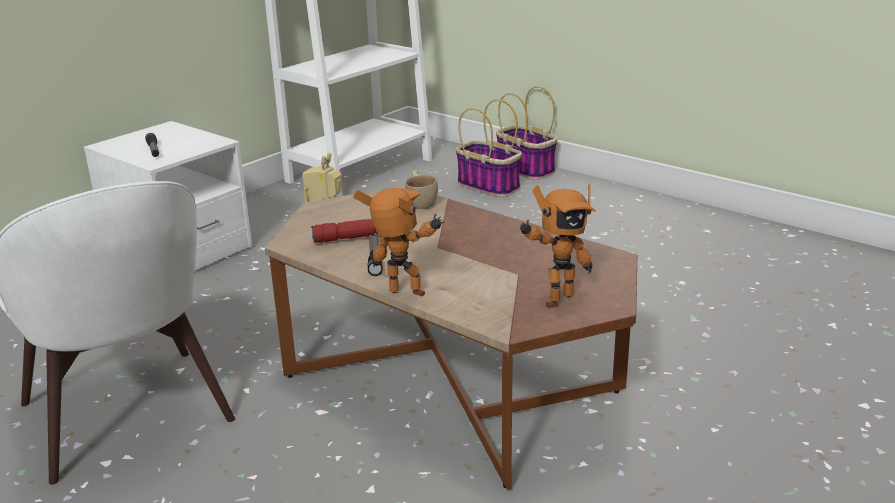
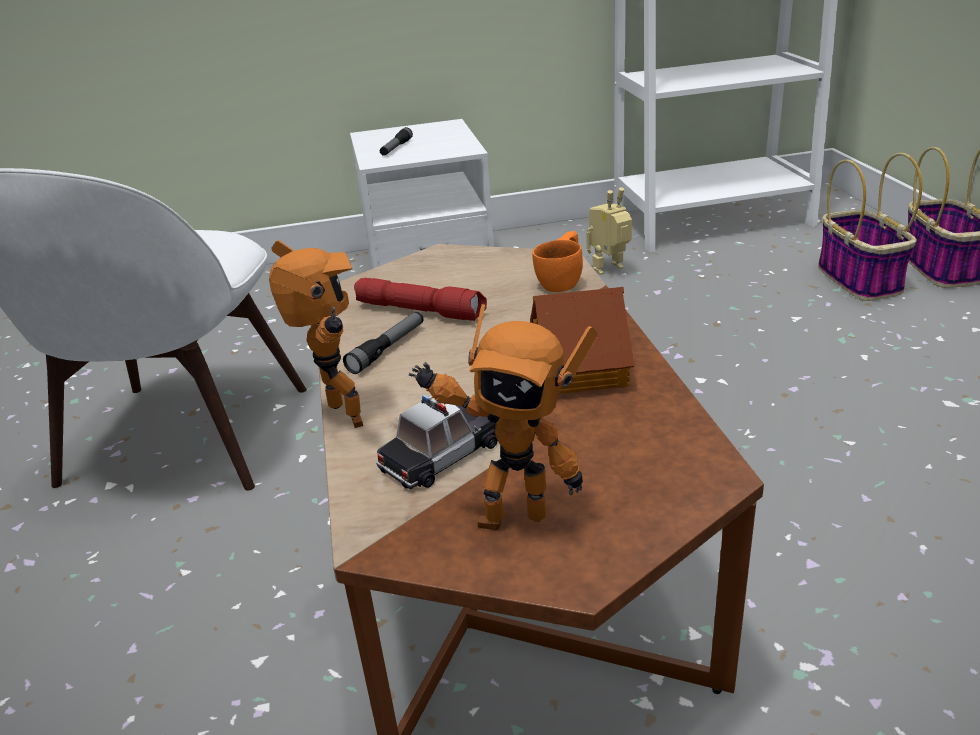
camera: 40 degrees right, 5 degrees up
beige cup [405,170,438,209] -> orange cup [532,231,583,292]
none -> toy car [376,394,498,490]
none -> toy house [530,287,634,394]

